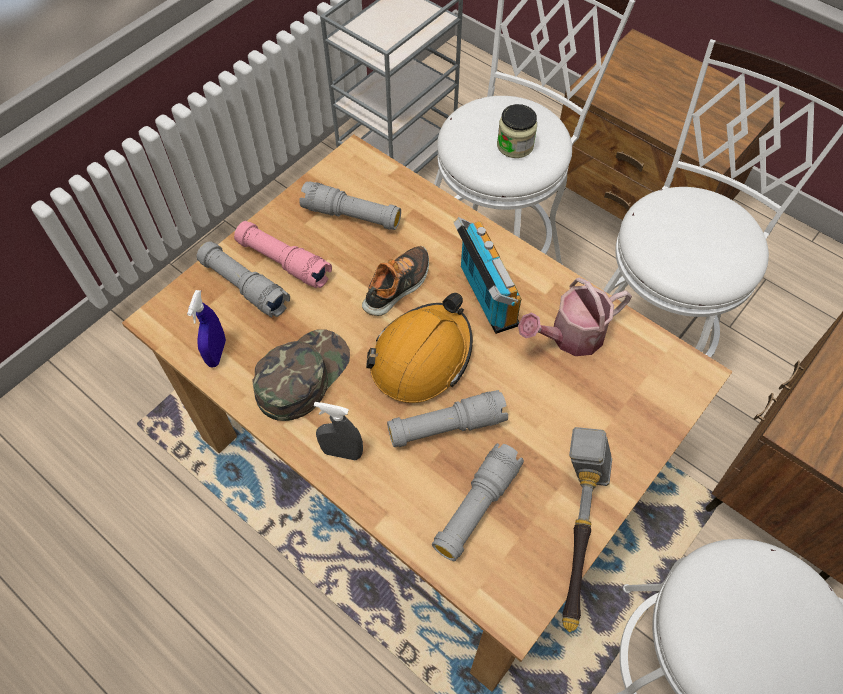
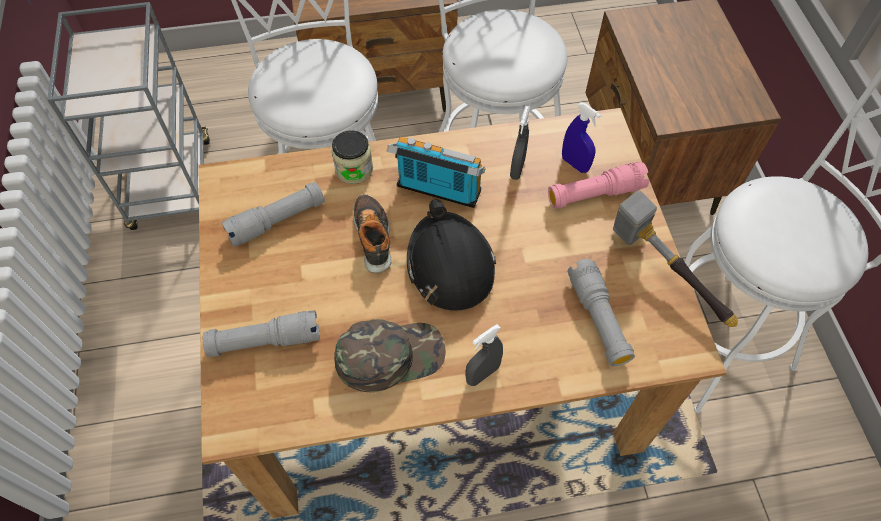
camera: 50 degrees left, 0 degrees up
blue spray bottle [187,290,226,368] -> blue spray bottle moved to [562,102,601,173]
pink flashlight [234,221,332,289] -> pink flashlight moved to [548,162,649,209]
green cap [253,329,350,421] -> green cap turned 90 degrees clockwise [334,319,446,392]
orange hard hat [366,293,473,403] -> black hard hat [407,199,496,311]
grey flashlight [387,390,508,447] -> none
jar [497,104,537,158] -> jar moved to [331,130,373,184]
watering can [518,277,632,356] -> grey spray bottle [510,106,530,180]

